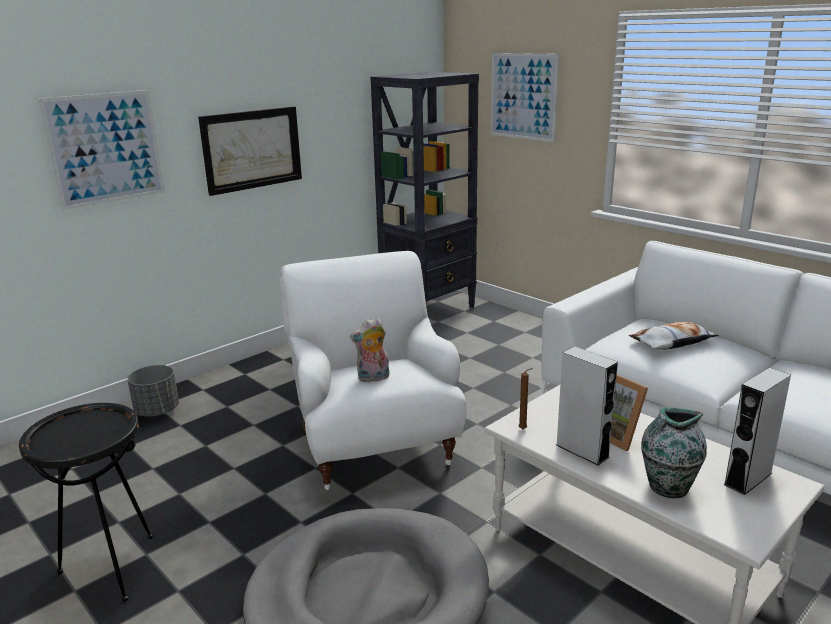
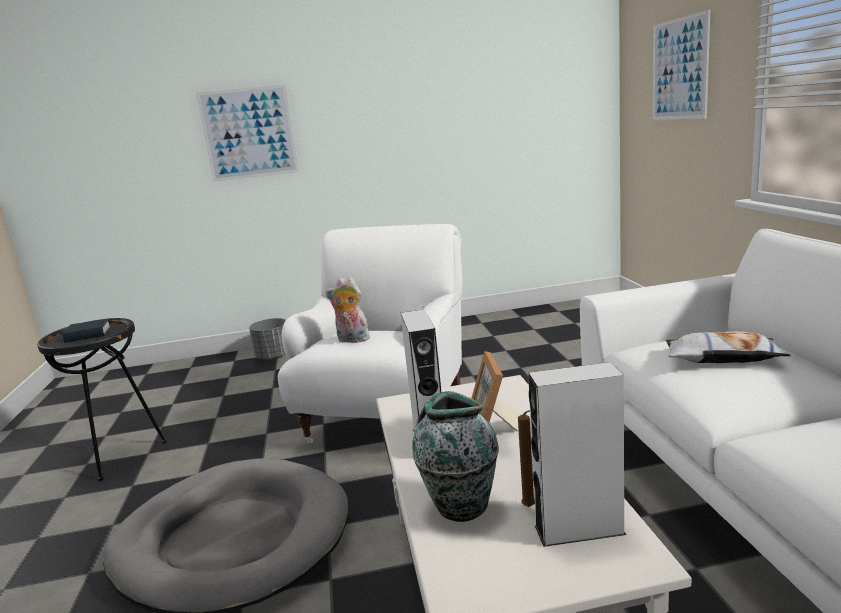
camera: 35 degrees right, 5 degrees down
picture [198,106,302,196] -> none
black bookcase [370,72,479,308] -> none
brown candle [519,368,533,429] -> brown candle moved to [518,410,535,507]
none -> book [61,318,111,343]

